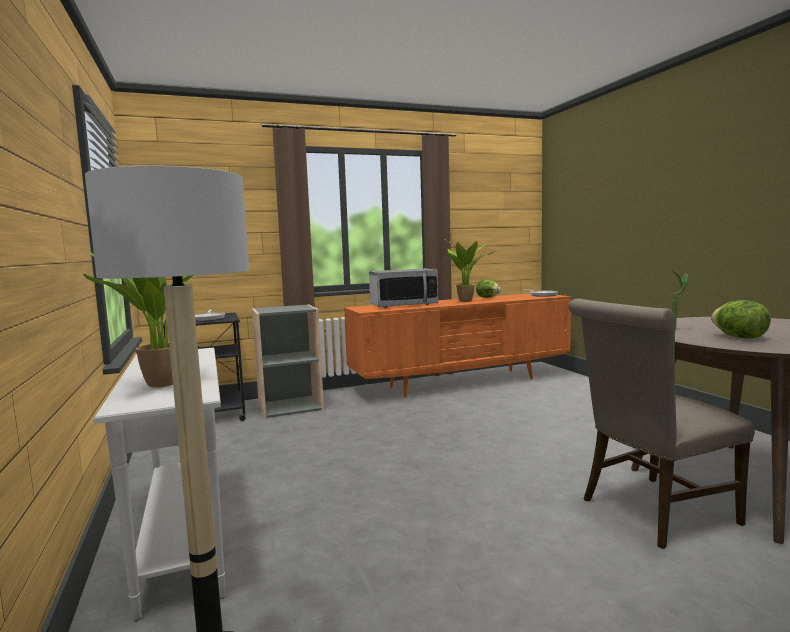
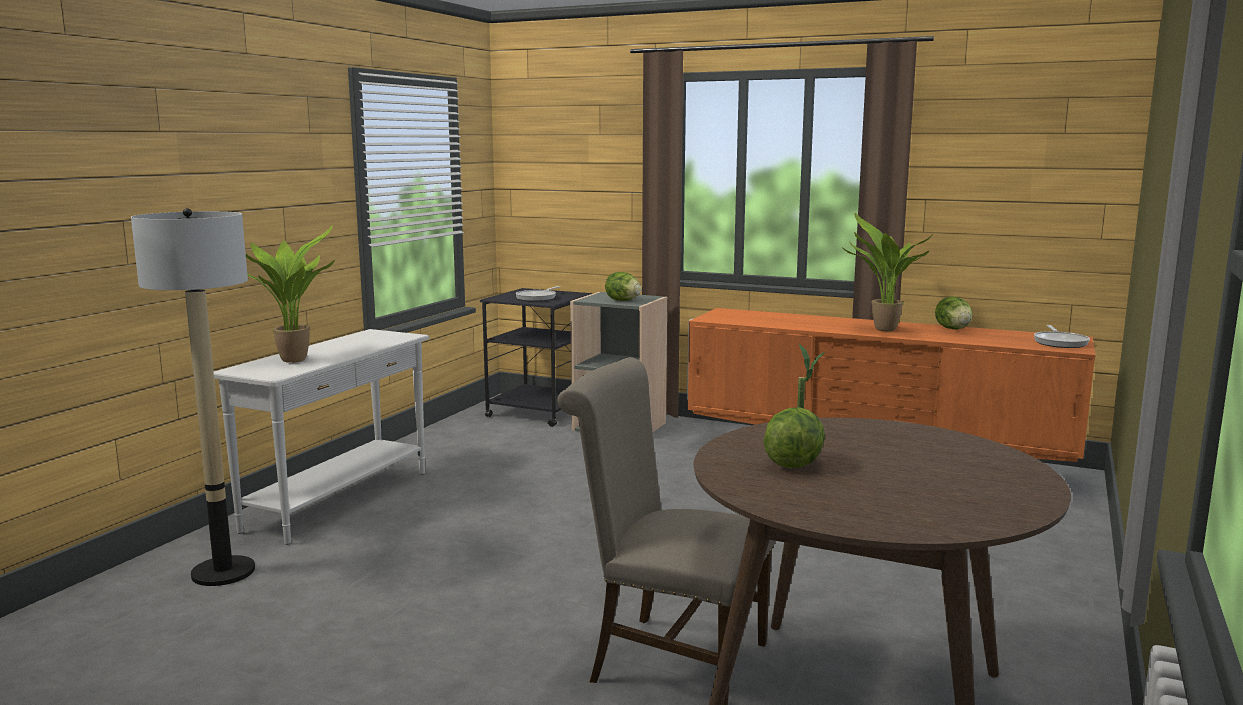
camera: 45 degrees right, 5 degrees up
microwave [369,269,438,308] -> none
none -> lettuce [605,272,642,301]

